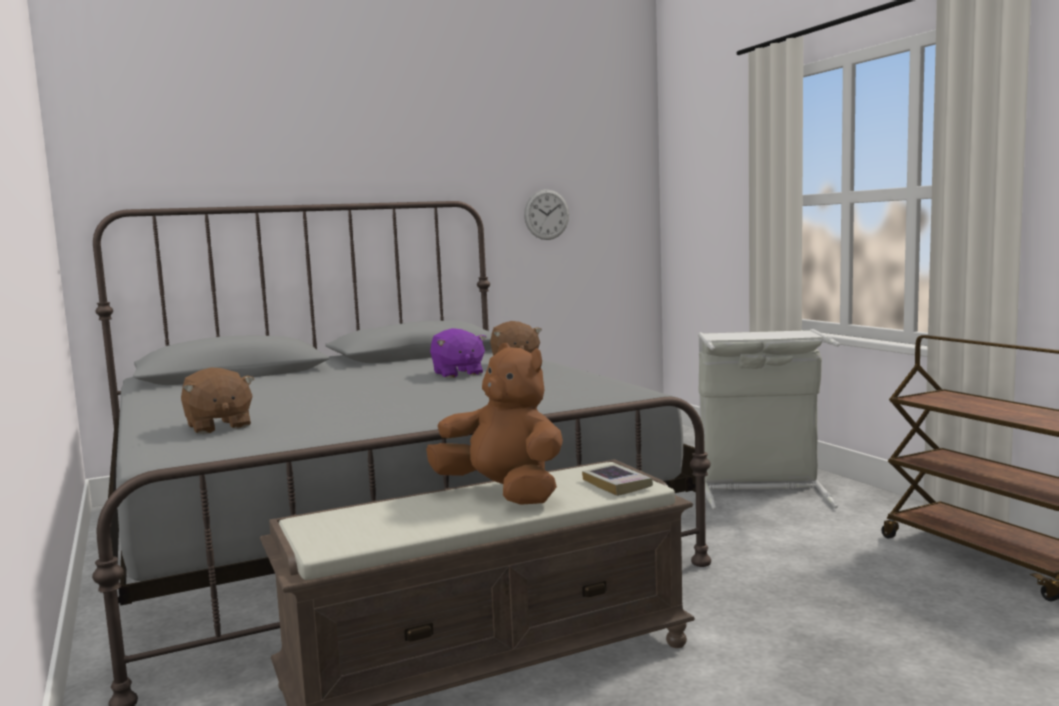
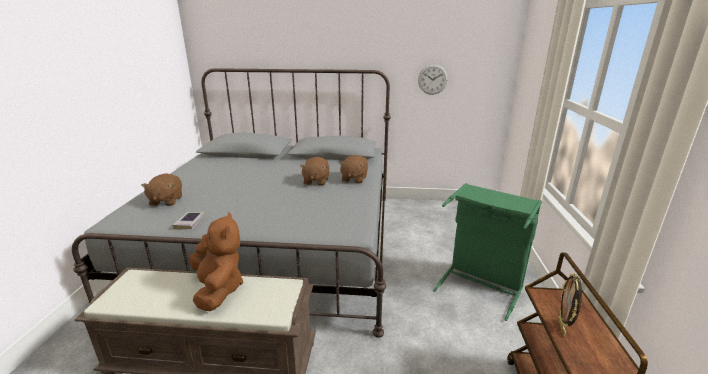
camera: 30 degrees right, 15 degrees up
purple plush toy [430,328,487,378] -> brown plush toy [300,157,329,186]
book [582,463,653,496] -> book moved to [172,212,206,230]
grey laundry basket [698,329,840,510] -> green laundry basket [433,183,542,321]
none -> picture frame [558,273,582,336]

